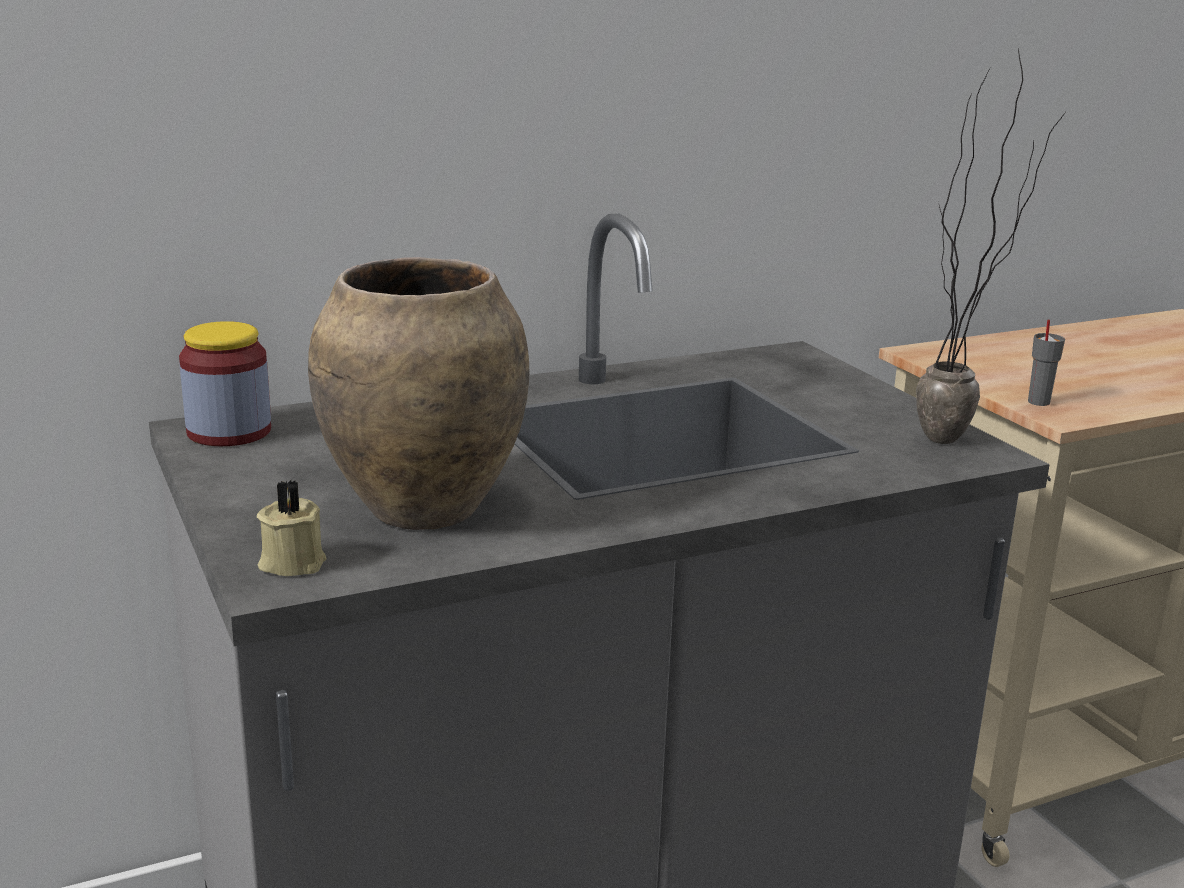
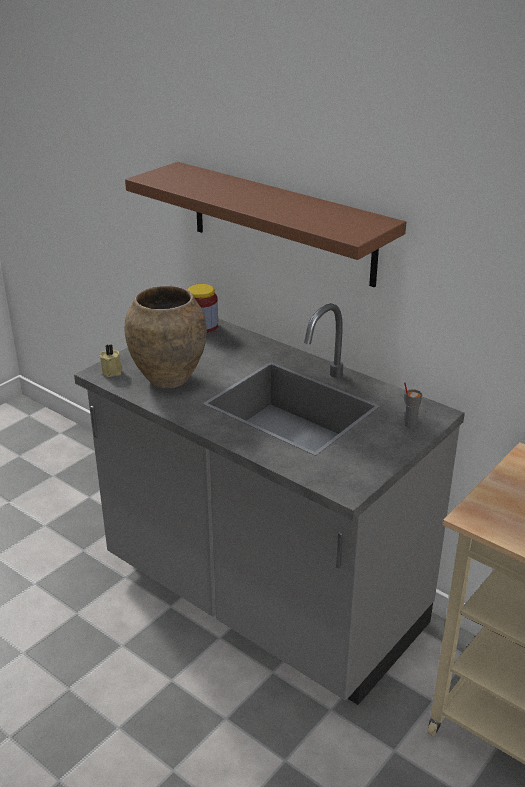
camera: 65 degrees right, 10 degrees up
potted plant [916,47,1065,444] -> none
grey cup [1028,320,1065,406] -> grey cup moved to [404,382,422,428]
none -> brown shelf [125,162,406,287]

